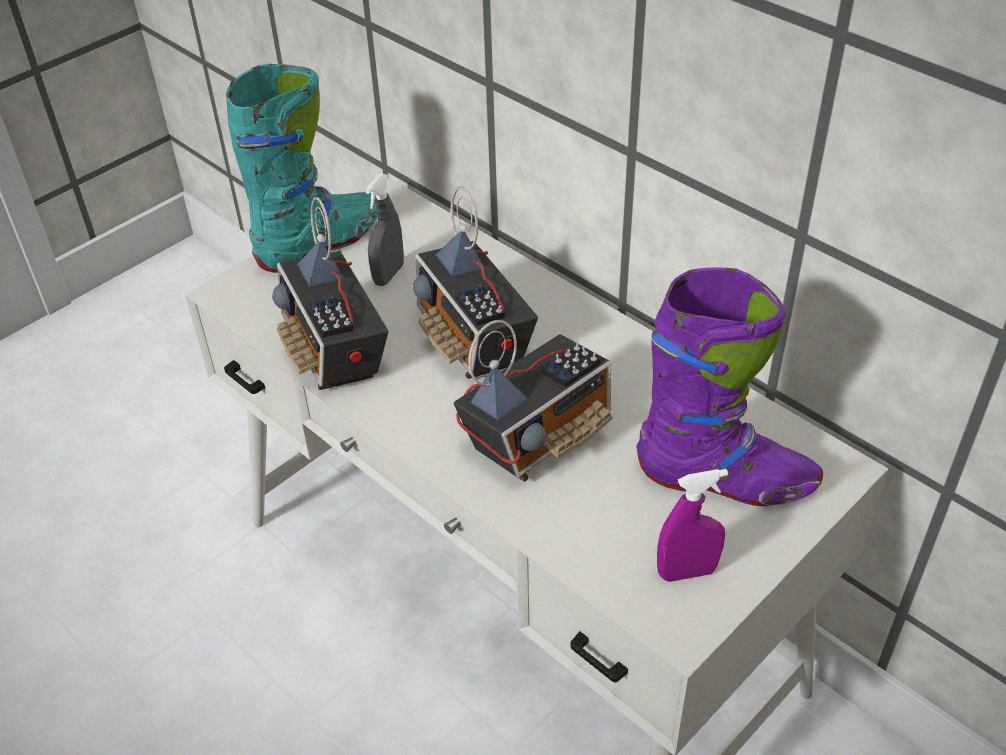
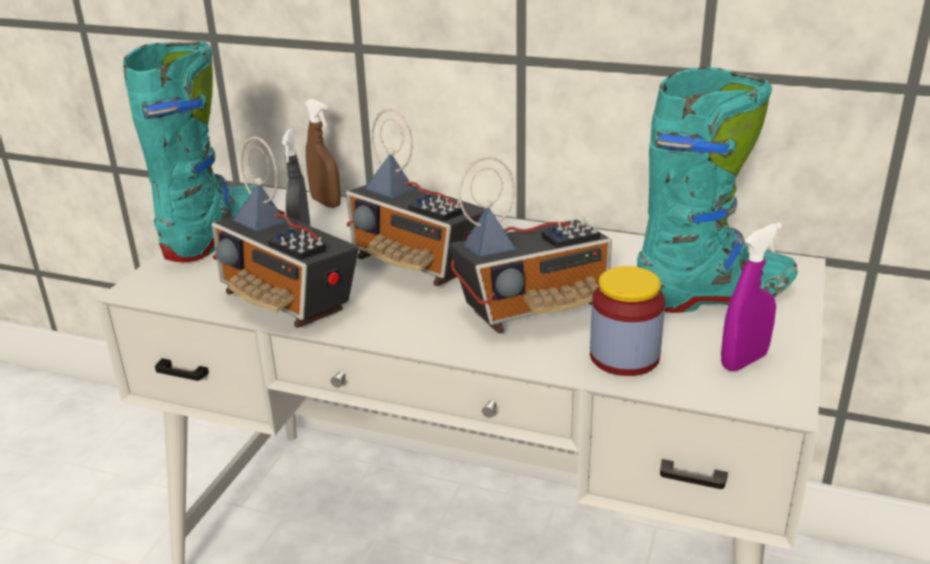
camera: 25 degrees left, 15 degrees down
radio [454,320,612,482] -> radio turned 45 degrees clockwise [449,156,612,334]
purple boot [636,267,823,506] -> turquoise boot [637,67,798,313]
none -> brown spray bottle [305,99,341,208]
none -> jar [590,266,665,376]

